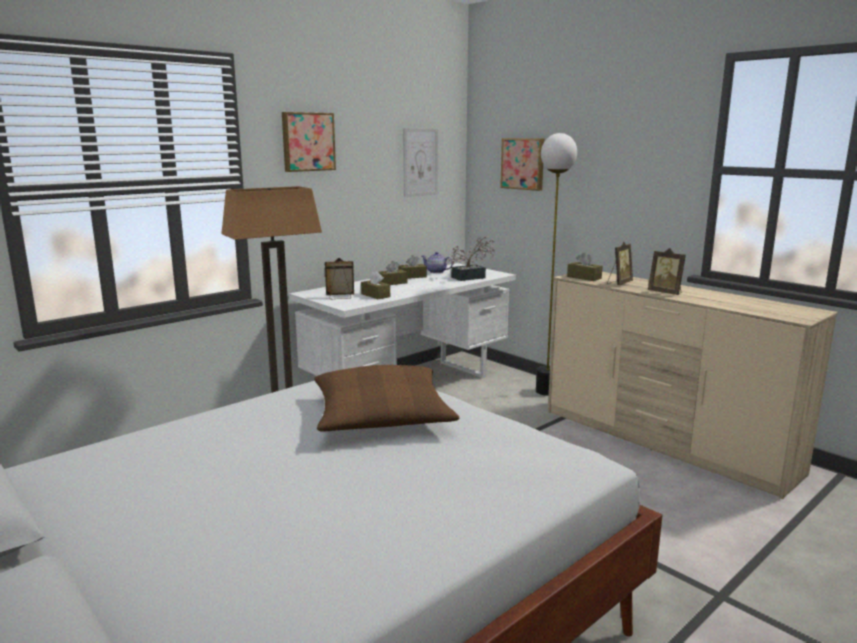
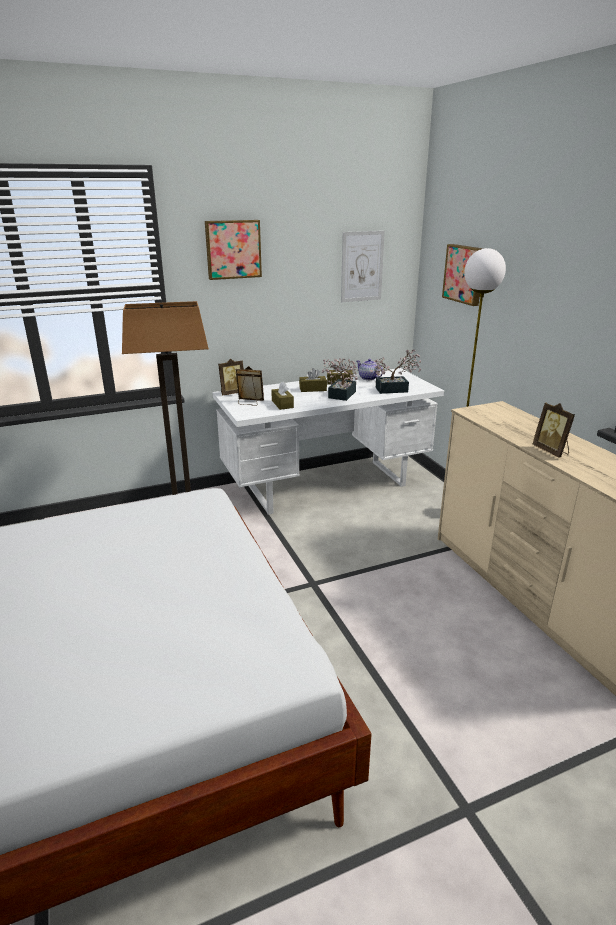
camera: 20 degrees right, 10 degrees up
brown pillow [314,365,459,431] -> none
brown tissue box [567,252,603,281] -> none
picture frame [607,241,633,285] -> picture frame moved to [218,359,244,395]
none -> potted plant [322,358,358,401]

